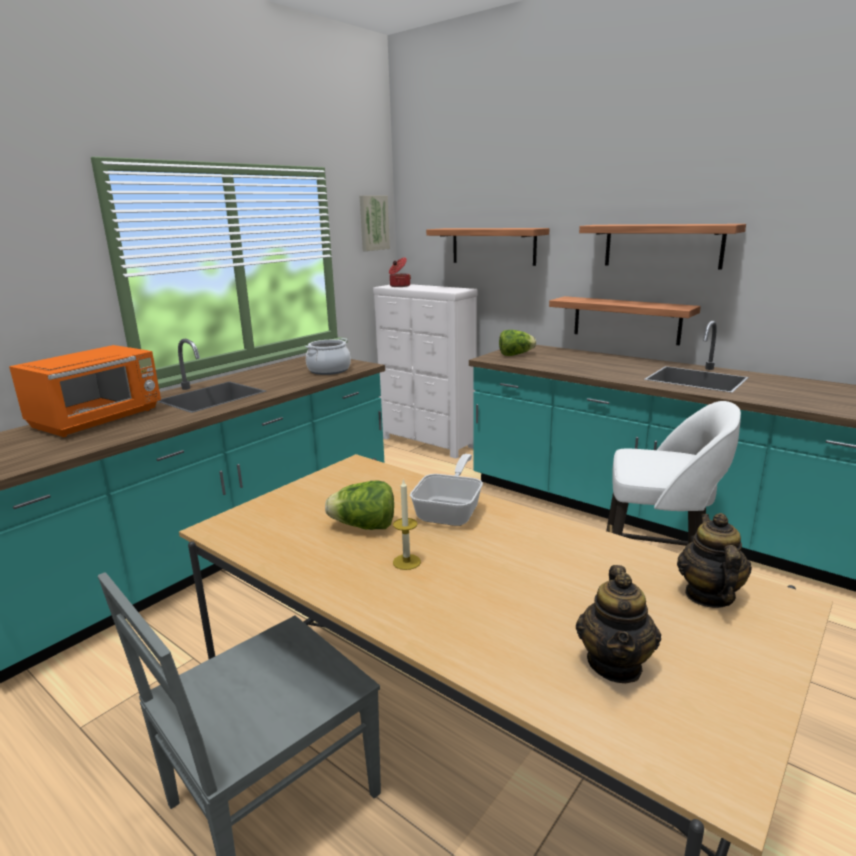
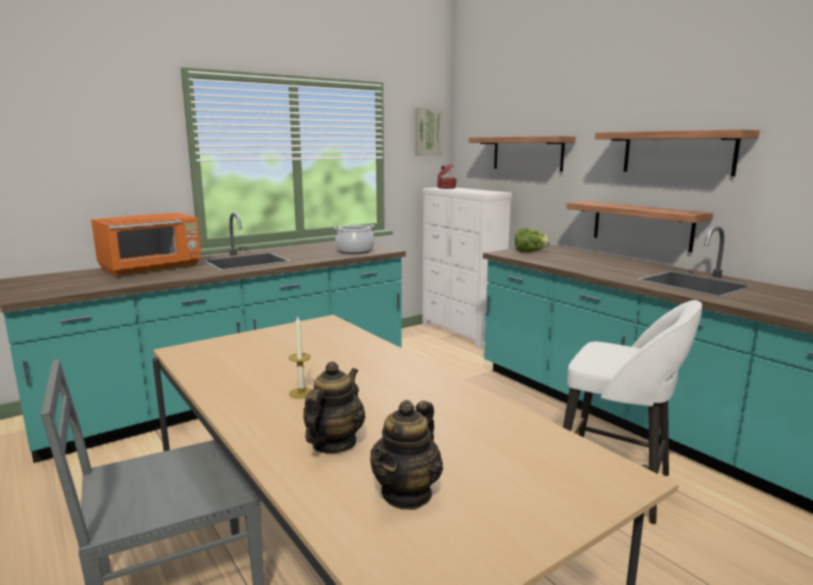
camera: 15 degrees right, 5 degrees down
lettuce [325,480,394,530] -> none
frying pan [410,454,483,526] -> none
teapot [677,513,752,608] -> teapot moved to [303,361,365,453]

